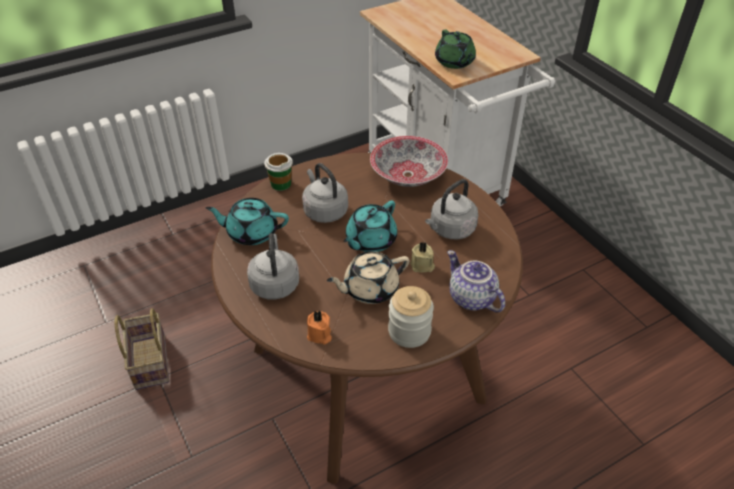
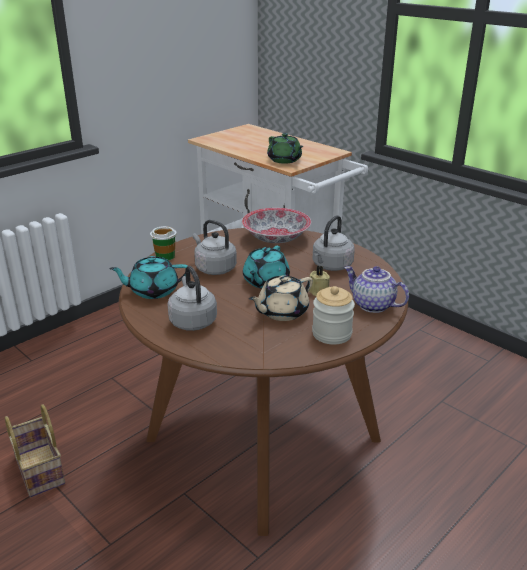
camera: 15 degrees left, 15 degrees down
orange candle [307,311,332,345] -> none

